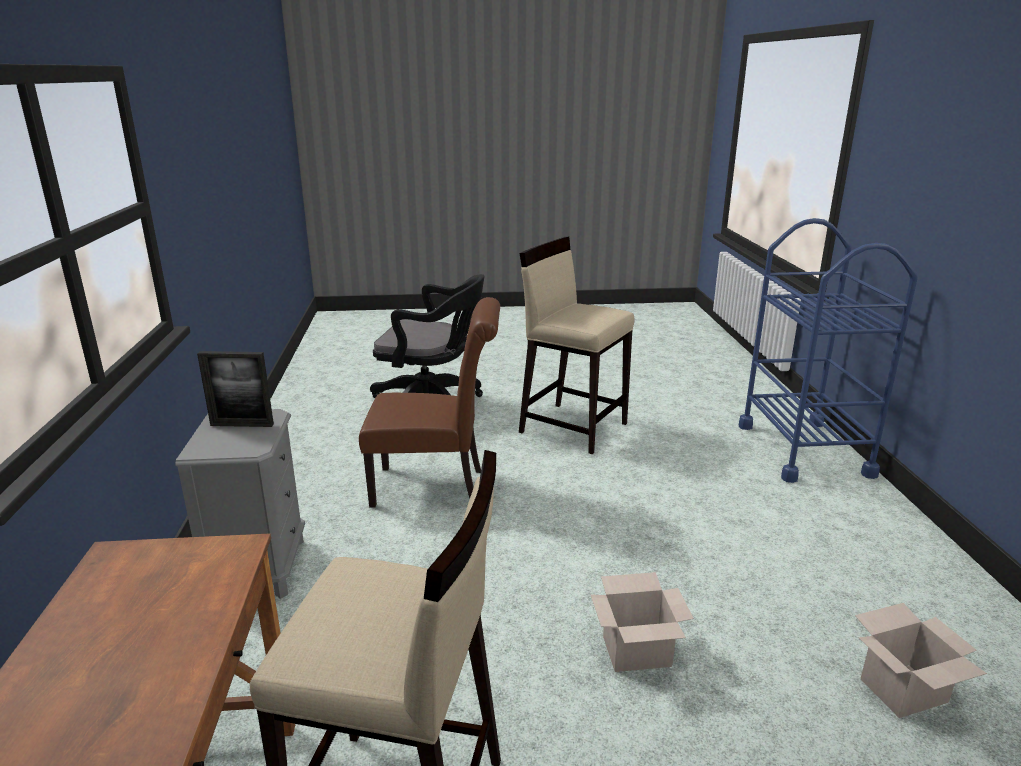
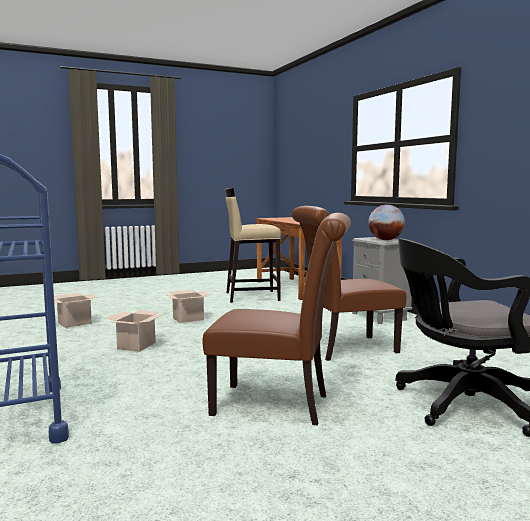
camera: 160 degrees right, 15 degrees down
picture frame [197,351,274,427] -> globe [368,205,405,240]
beige stool [519,237,634,454] -> brown chair [203,213,351,426]
none -> cardboard box [105,310,164,352]

